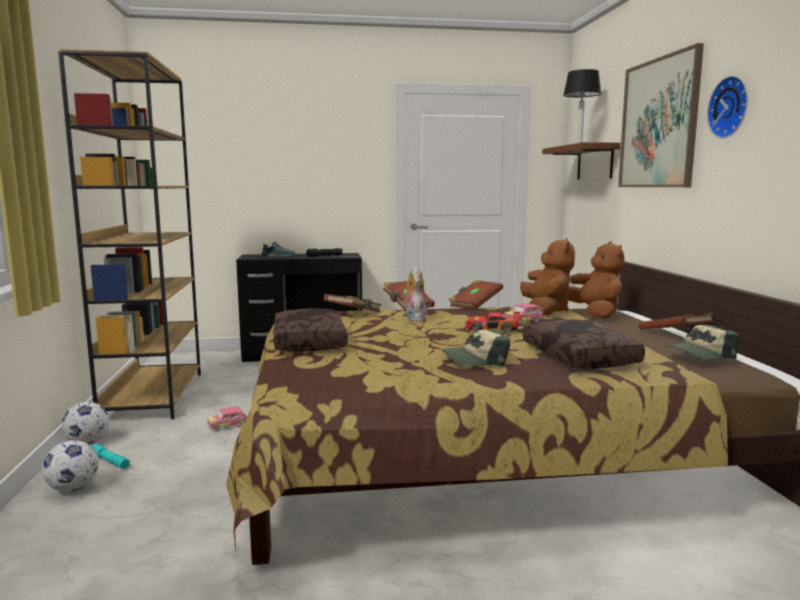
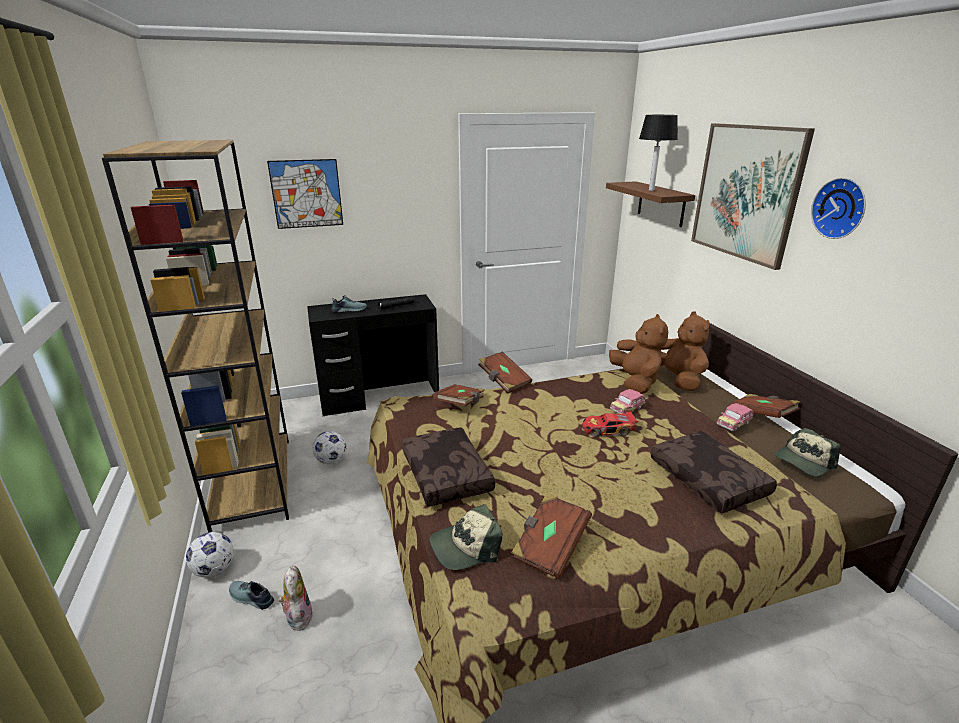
camera: 10 degrees left, 15 degrees up
football [42,440,99,492] -> football moved to [312,431,347,464]
turquoise flashlight [92,444,130,469] -> shoe [229,581,274,610]
toy car [207,406,247,431] -> toy car moved to [717,403,753,431]
plush toy [402,266,427,322] -> plush toy moved to [278,565,313,631]
cap [442,329,511,367] -> cap moved to [429,504,502,570]
brown book [449,280,503,309] -> brown book moved to [511,493,592,579]
none -> picture [267,159,343,229]

